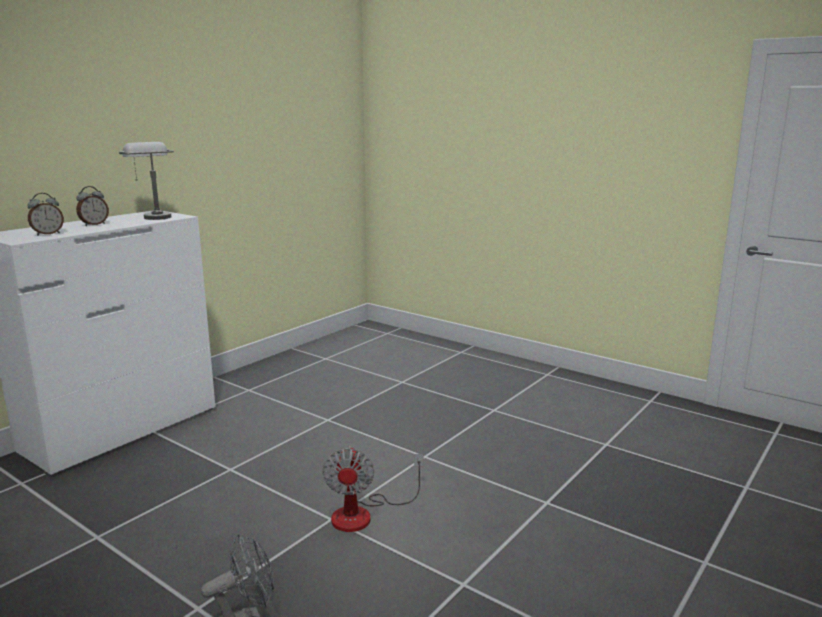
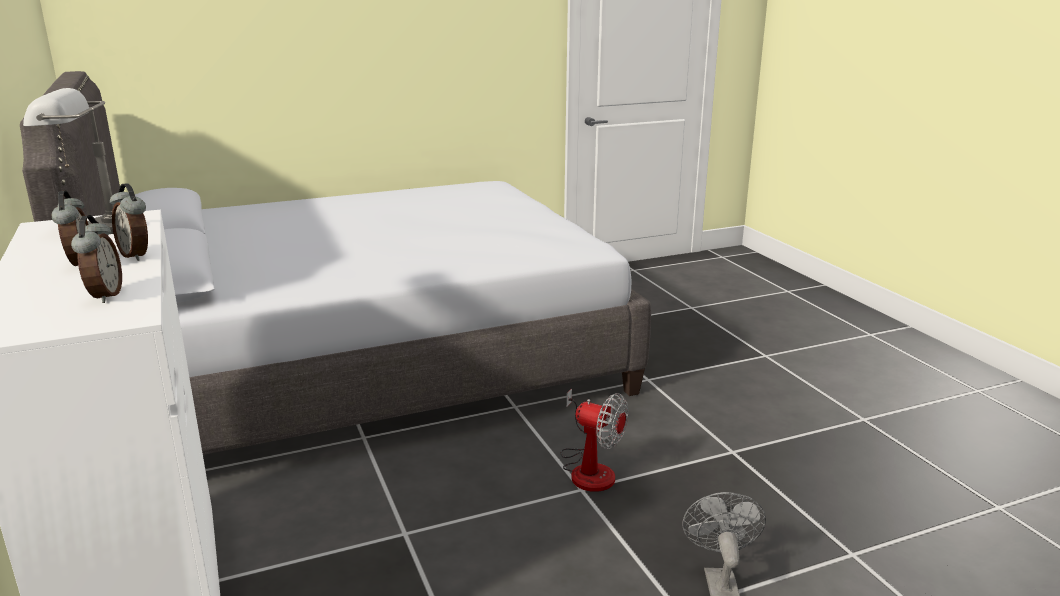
camera: 60 degrees left, 5 degrees up
none -> grey bed [20,71,651,455]
none -> alarm clock [110,183,148,261]

